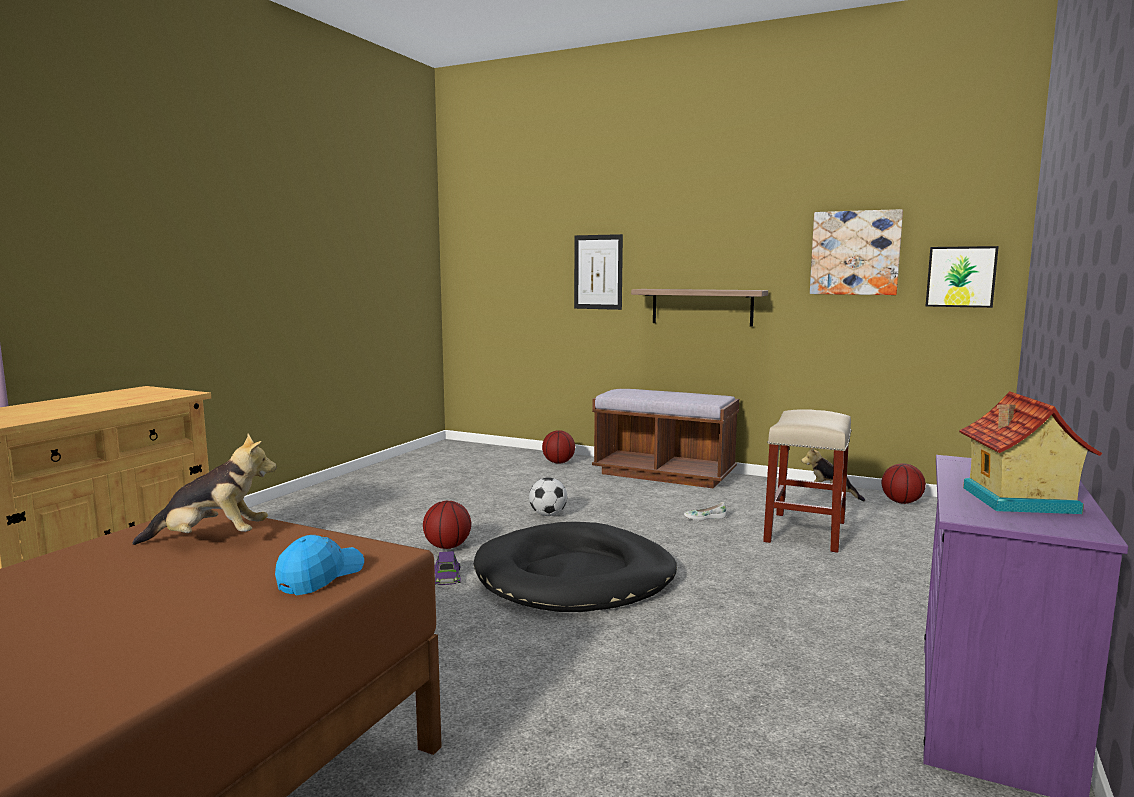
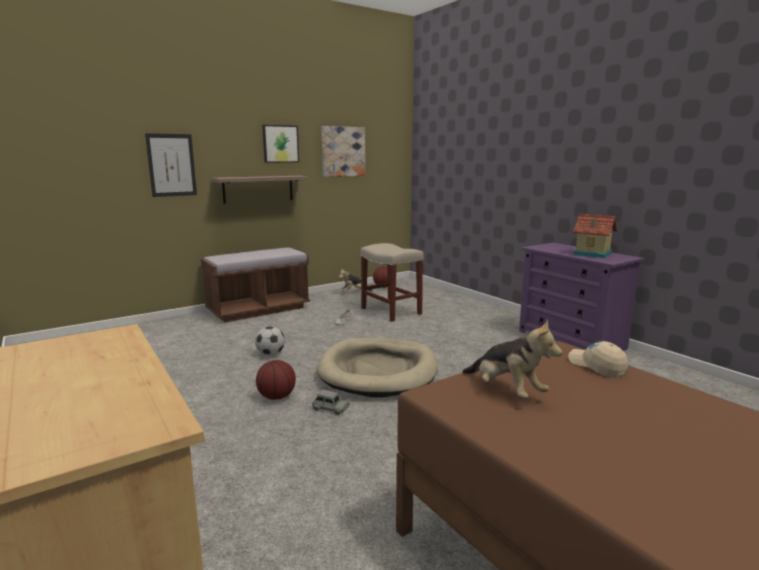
camera: 60 degrees left, 5 degrees up
plush toy [132,434,277,545] -> plush toy turned 120 degrees clockwise [462,319,562,398]
blue cap [275,534,364,595] -> beige cap [568,341,628,378]
purple toy car [434,551,461,585] -> grey toy car [312,390,350,415]
black dog bed [474,522,677,612] -> beige dog bed [317,338,438,398]
basketball [542,430,575,464] -> none
picture [926,246,999,308] -> picture moved to [262,125,299,163]

